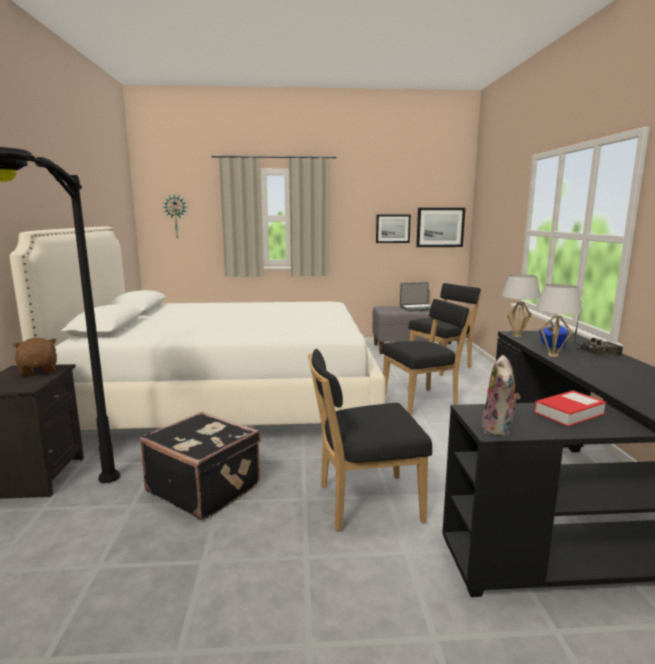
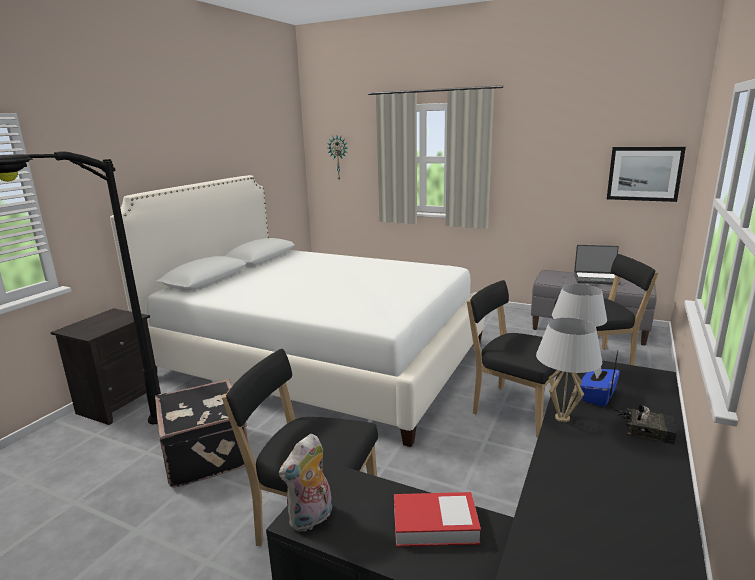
camera: 30 degrees right, 5 degrees up
brown plush toy [13,338,57,376] -> none
picture [376,215,411,243] -> none
black chair [382,299,472,415] -> black chair turned 150 degrees counterclockwise [467,280,558,437]

